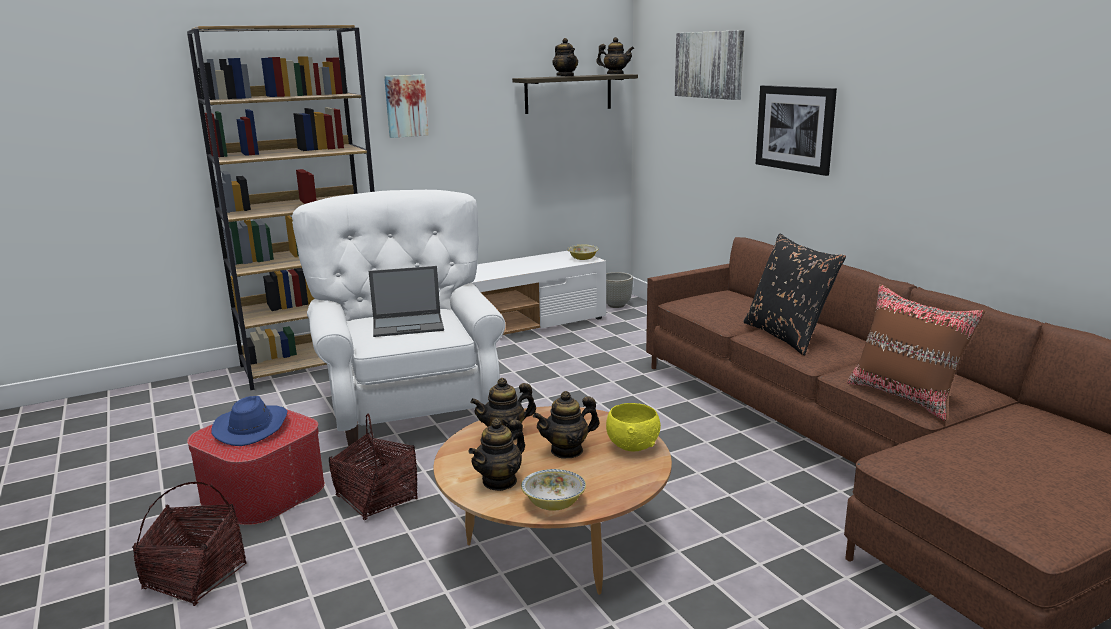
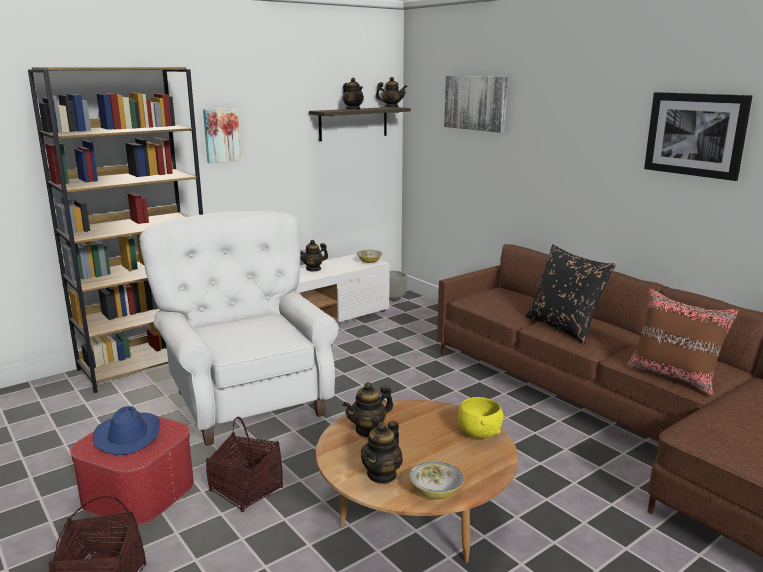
camera: 10 degrees left, 0 degrees up
laptop [369,266,444,337] -> none
teapot [533,391,599,459] -> teapot moved to [300,240,328,272]
picture [756,85,837,176] -> picture moved to [644,92,752,181]

